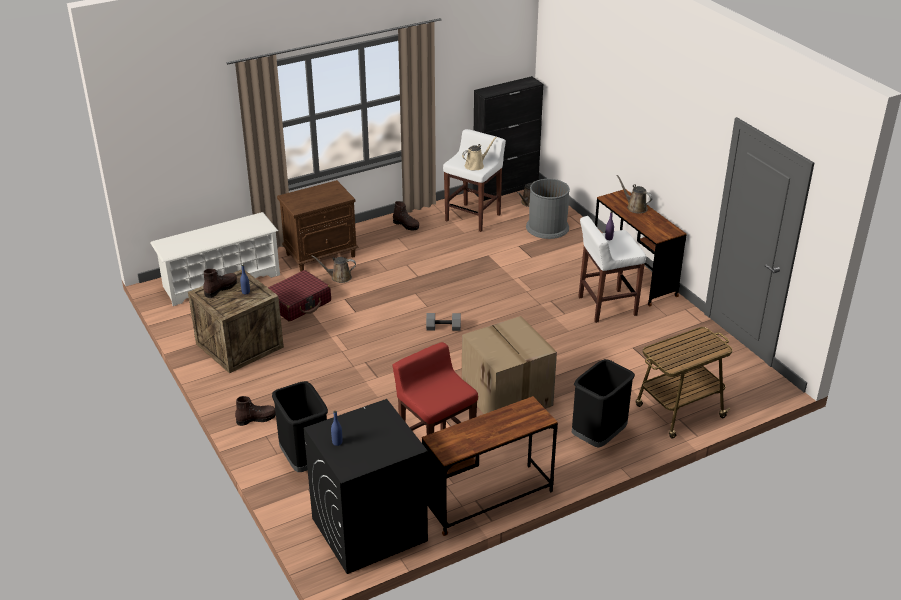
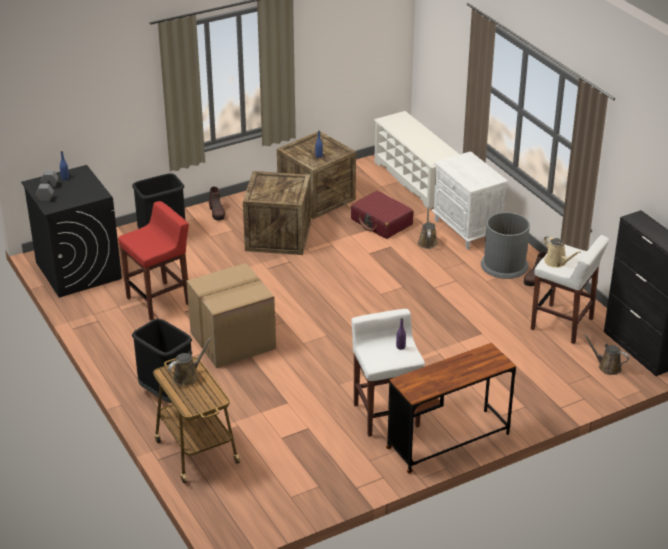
camera: 90 degrees right, 0 degrees up
brown boot [203,269,237,298] -> none
brown nightstand [277,180,359,272] -> white nightstand [432,151,508,249]
brown desk [422,396,558,536] -> none
grey dumbbell [426,313,461,331] -> grey dumbbell moved to [35,170,59,202]
grey trash can [526,179,570,239] -> grey trash can moved to [481,212,530,279]
brown watering can [617,175,652,213] -> brown watering can moved to [168,337,212,386]
none -> crate [243,171,311,255]

